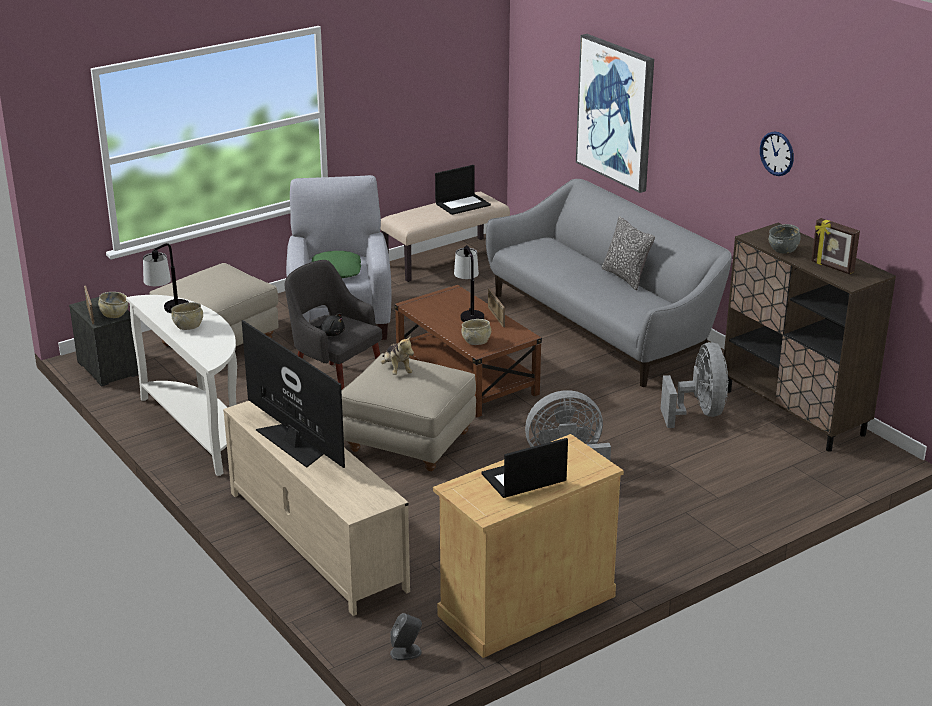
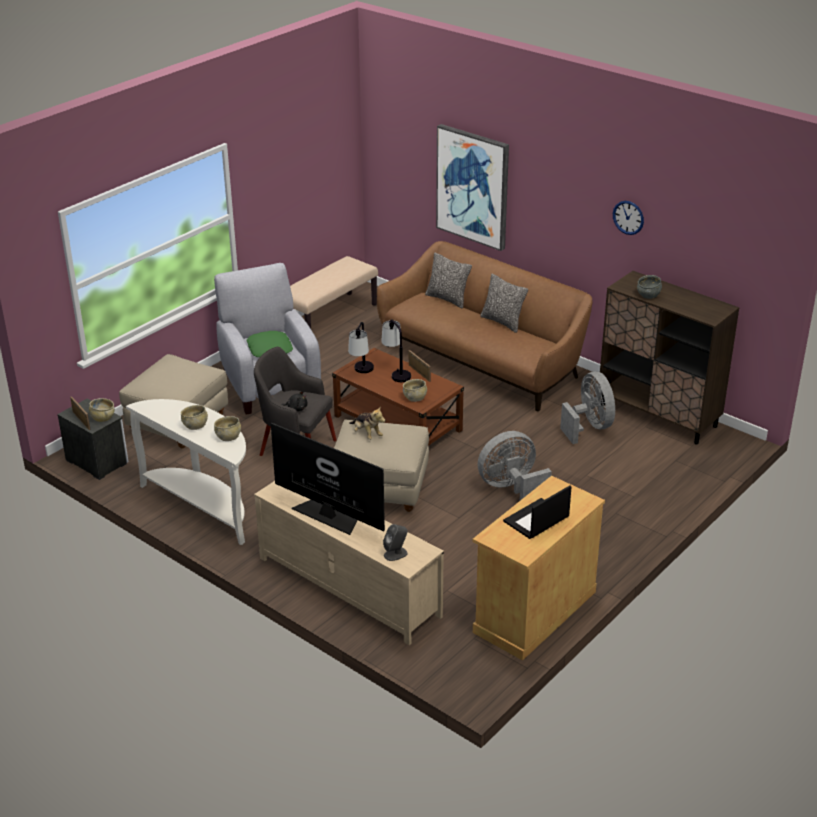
camera: 15 degrees left, 5 degrees up
table lamp [143,243,188,313] -> table lamp moved to [348,322,374,373]
grey speaker [390,613,422,661] -> grey speaker moved to [383,524,408,561]
laptop [435,165,491,215] -> none
grey sofa [486,179,732,387] -> brown sofa [377,241,592,411]
picture frame [811,218,860,274] -> none
none -> beige bowl [214,416,241,441]
none -> pillow [425,253,472,308]

